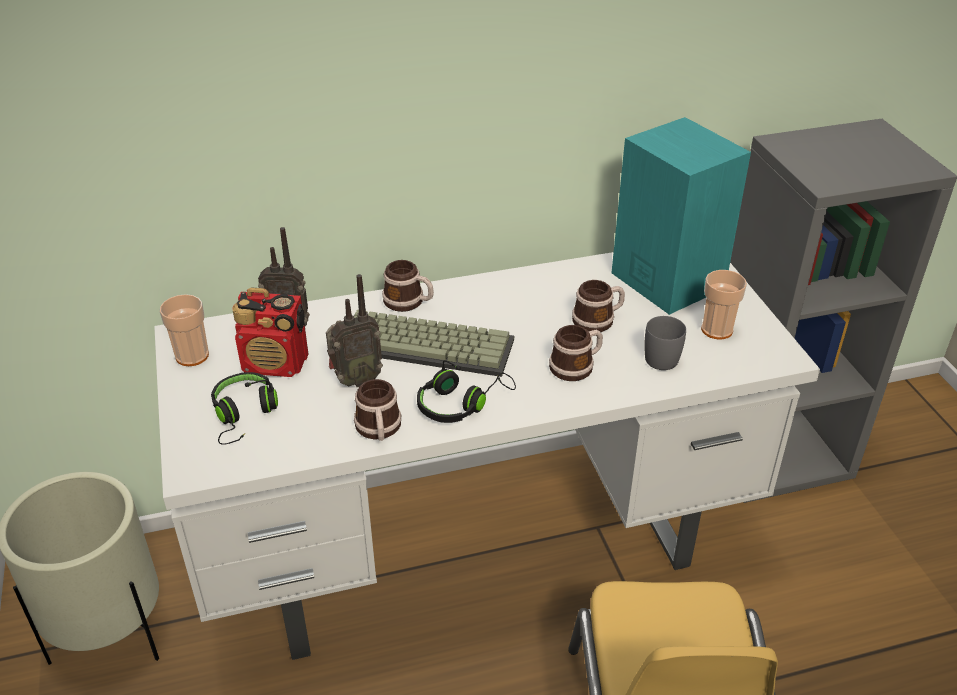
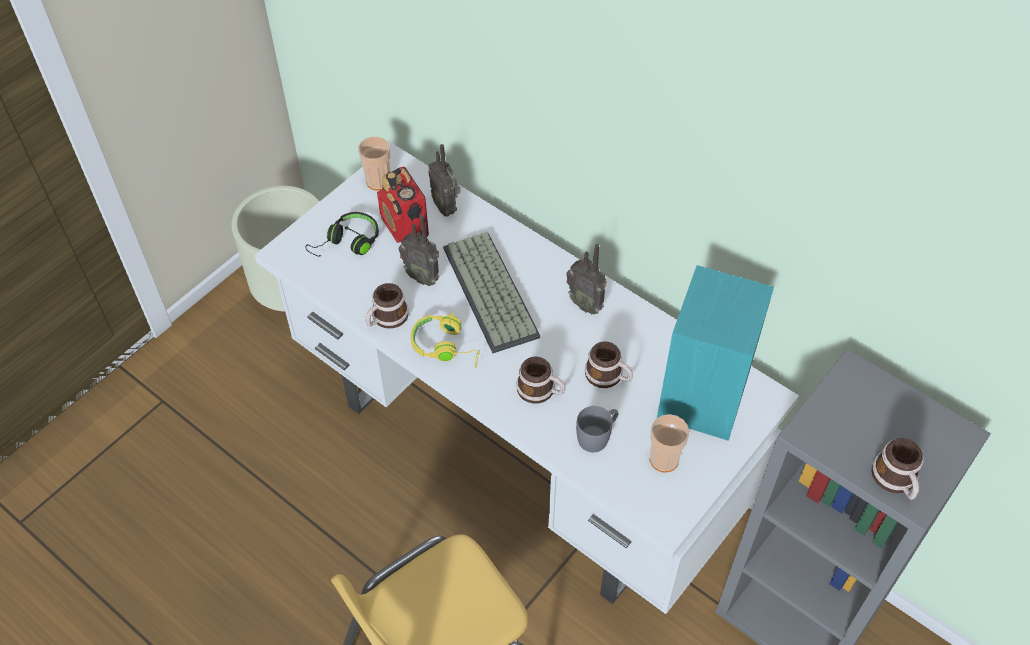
camera: 55 degrees right, 15 degrees up
mug [382,260,434,312] -> mug moved to [871,438,923,500]
black headphones [417,360,516,423] -> yellow headphones [411,311,480,368]
none -> radio [566,244,607,314]

